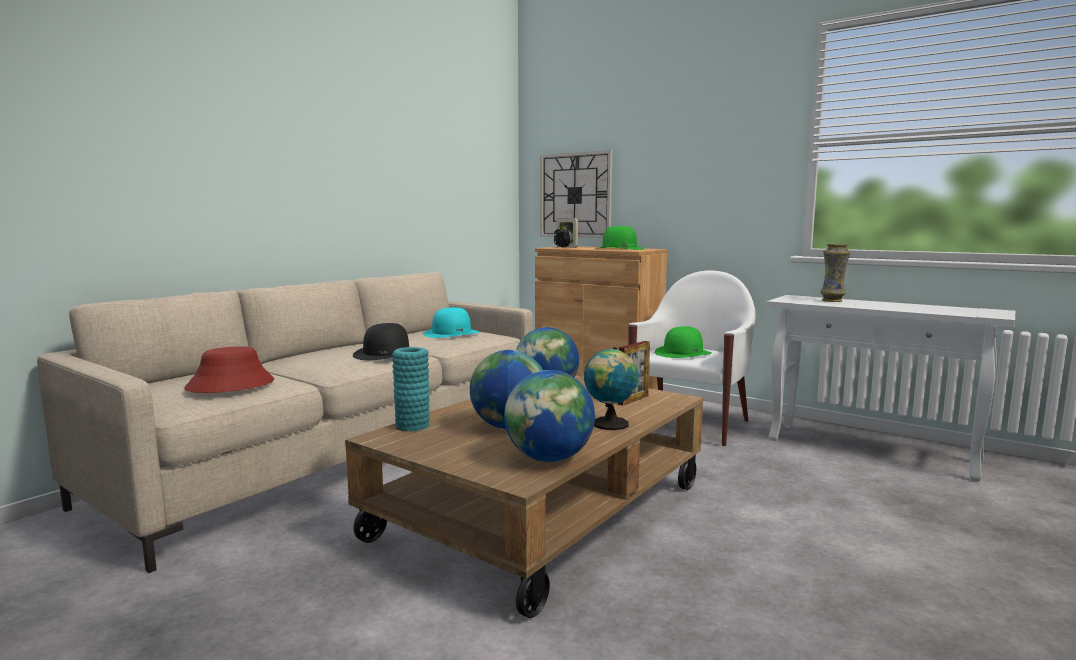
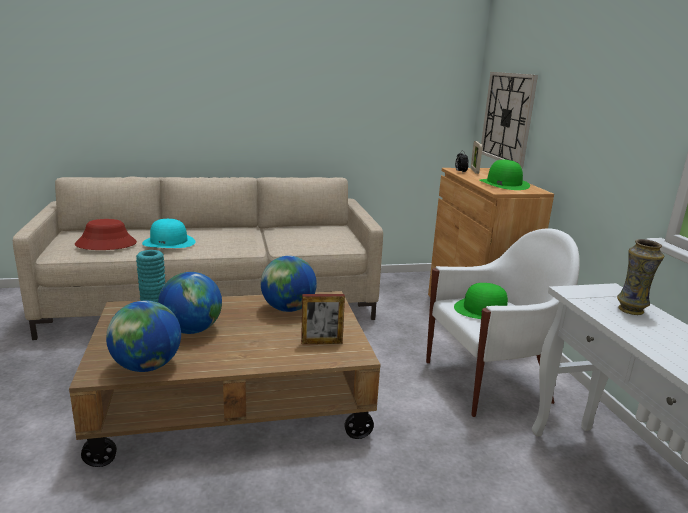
camera: 40 degrees right, 10 degrees up
black hat [353,323,409,360] -> none
turquoise hat [423,307,480,338] -> turquoise hat moved to [142,219,196,248]
globe [584,347,638,430] -> none

